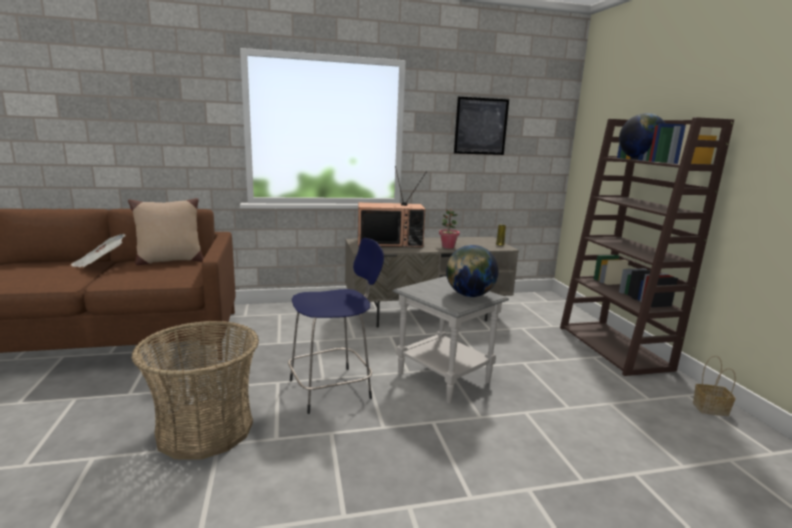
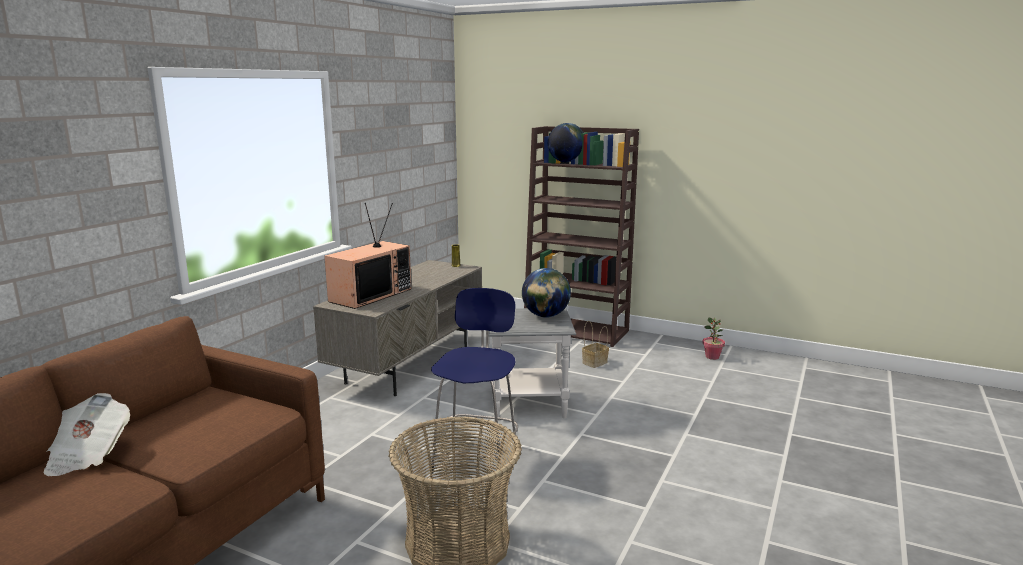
camera: 50 degrees left, 0 degrees up
beige pillow [128,198,204,265] -> none
potted plant [439,209,460,249] -> potted plant moved to [702,317,725,360]
picture [454,97,509,155] -> none
basket [693,356,736,416] -> basket moved to [582,321,609,368]

